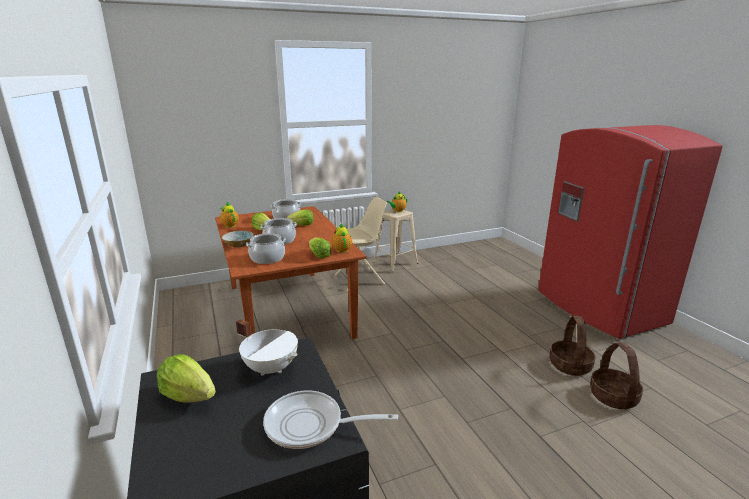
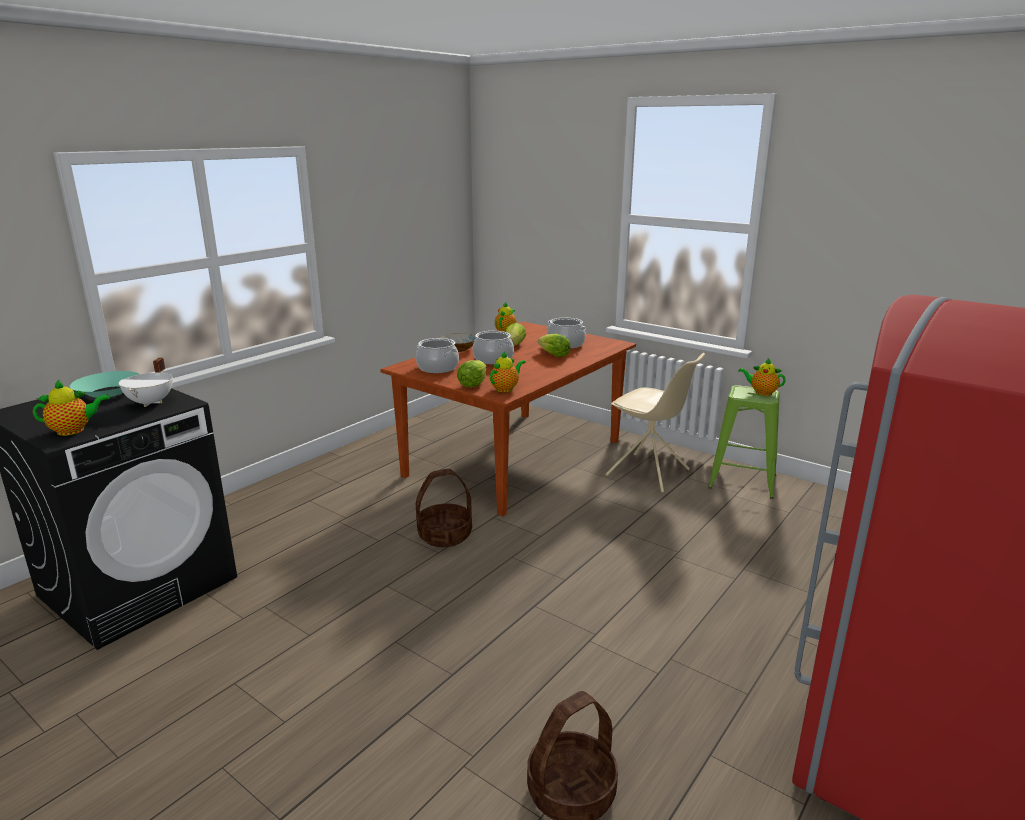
camera: 60 degrees right, 0 degrees up
lettuce [157,354,216,403] -> turquoise bowl [70,371,139,398]
frying pan [263,391,398,449] -> teapot [33,379,110,436]
beige stool [373,209,418,272] -> green stool [708,385,780,499]
basket [549,316,596,376] -> basket moved to [416,469,472,547]

